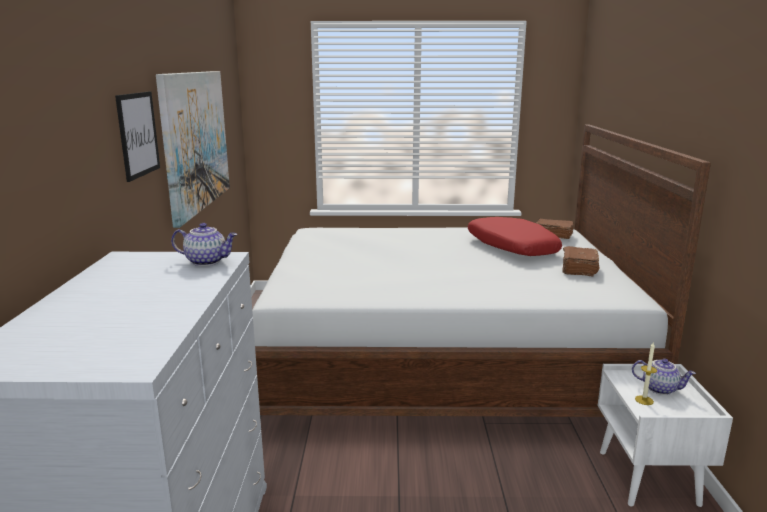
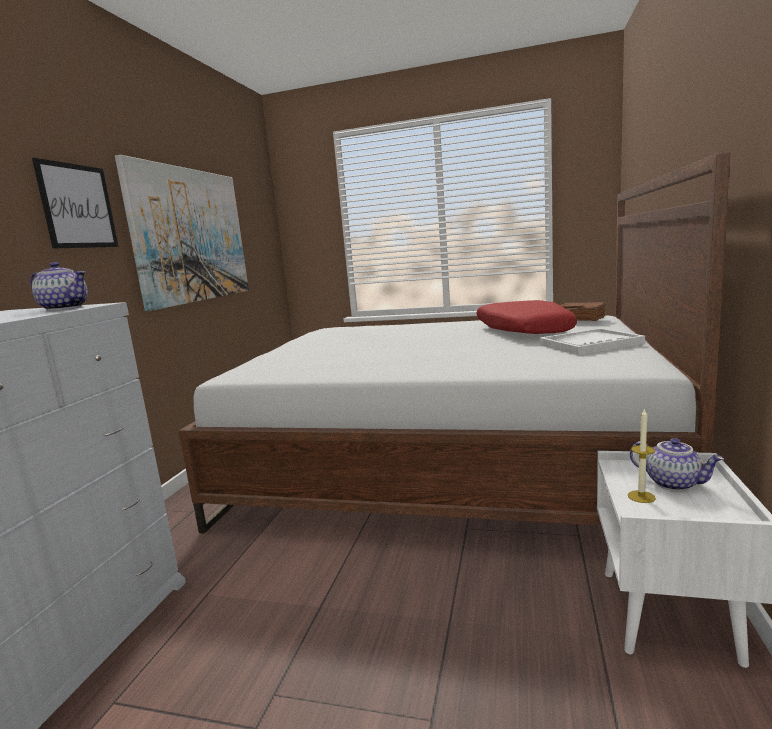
camera: 15 degrees right, 5 degrees down
brown book [563,246,599,277] -> white tray [539,328,645,355]

